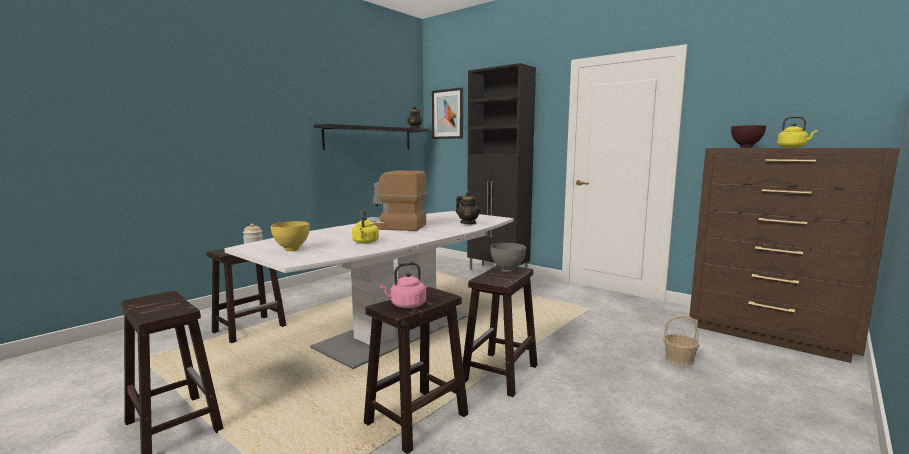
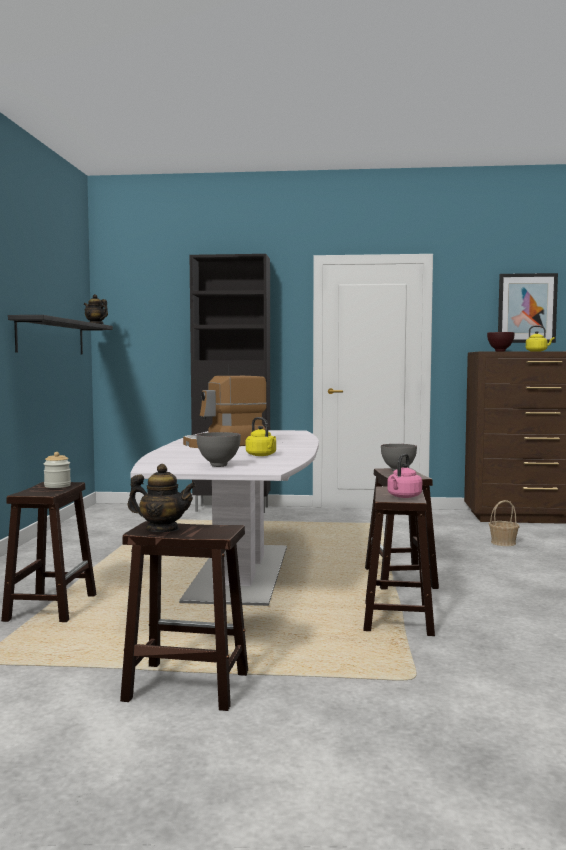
camera: 35 degrees left, 5 degrees down
yellow bowl [271,221,310,251] -> grey bowl [196,432,241,467]
picture [432,87,463,139] -> picture moved to [498,273,558,343]
teapot [456,191,482,224] -> teapot moved to [128,464,196,532]

